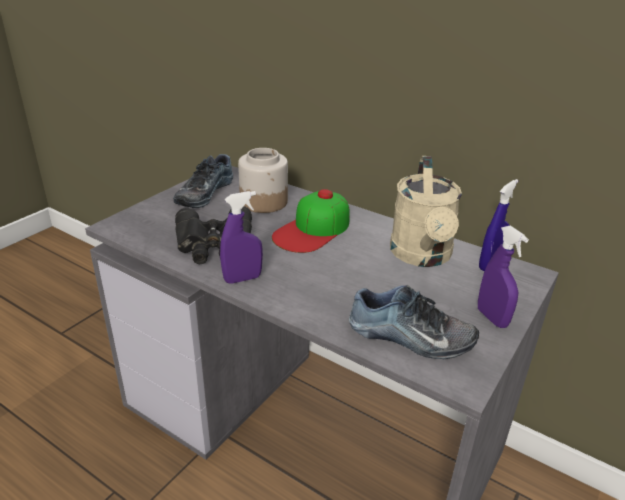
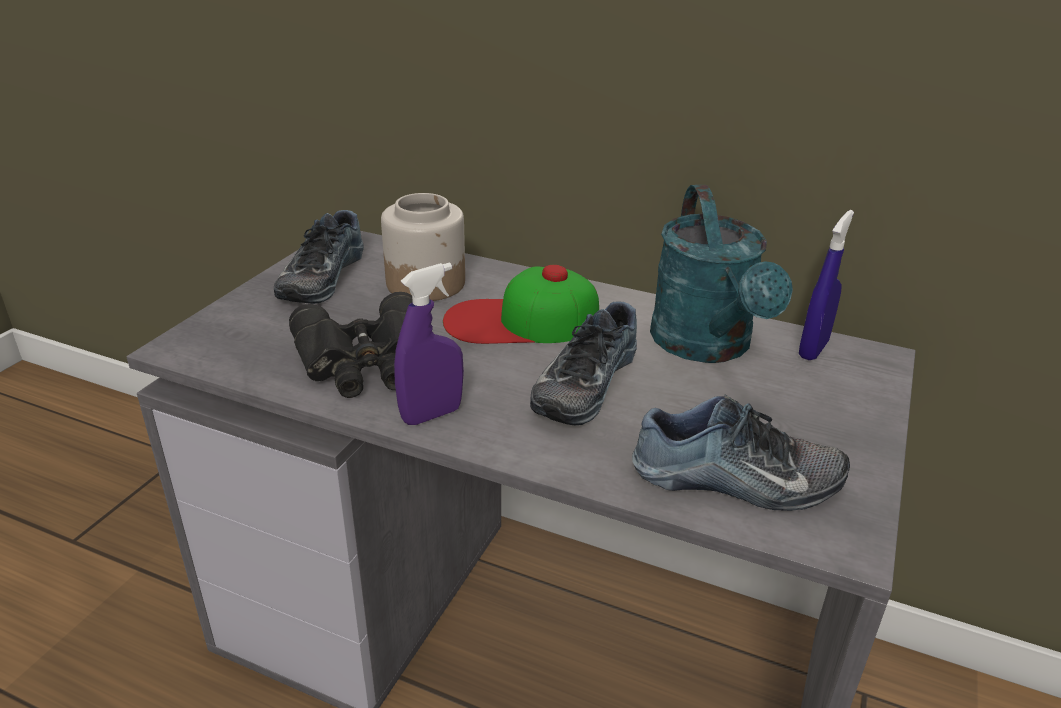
camera: 10 degrees left, 0 degrees up
cap [272,189,350,253] -> cap turned 60 degrees clockwise [443,265,599,344]
beige watering can [390,156,462,267] -> turquoise watering can [650,185,793,363]
purple spray bottle [478,226,529,328] -> none
none -> shoe [530,301,637,425]

